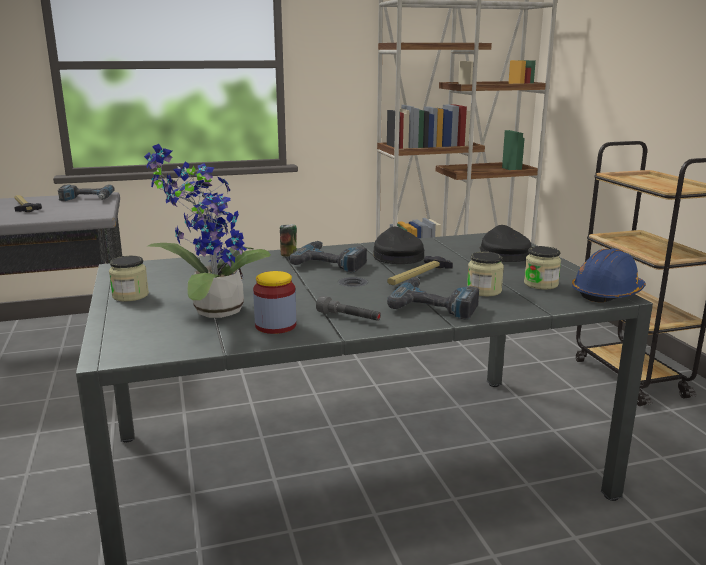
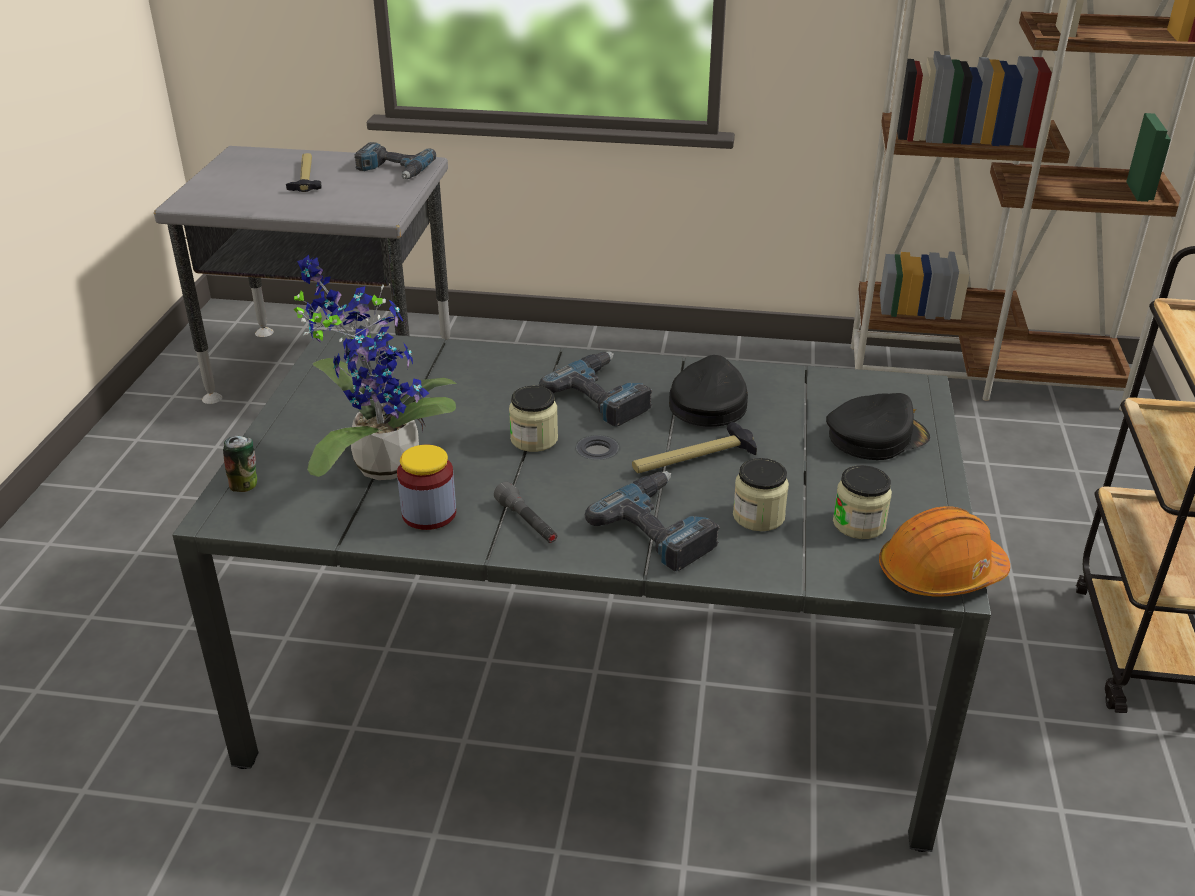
camera: 25 degrees right, 15 degrees up
jar [109,256,149,301] -> jar moved to [509,385,558,452]
can [280,224,297,257] -> can moved to [223,436,257,492]
black cap [480,225,531,262] -> black cap turned 45 degrees clockwise [826,393,930,460]
blue hard hat [572,248,646,303] -> orange hard hat [879,506,1010,597]

